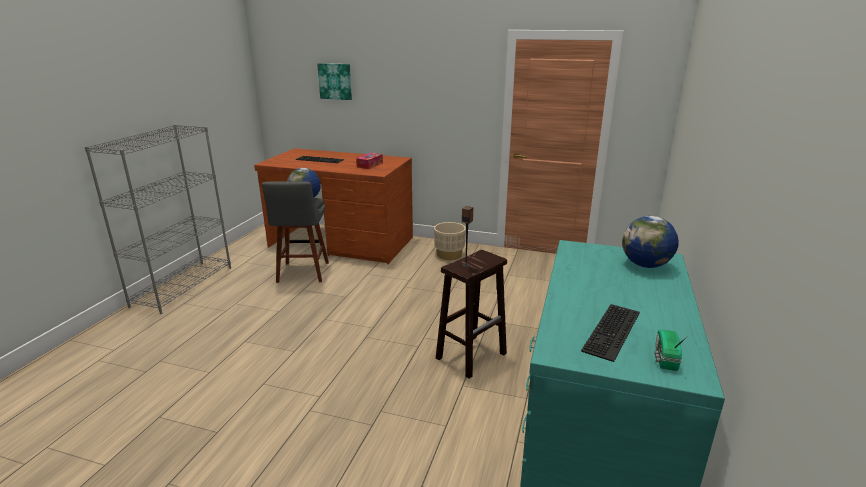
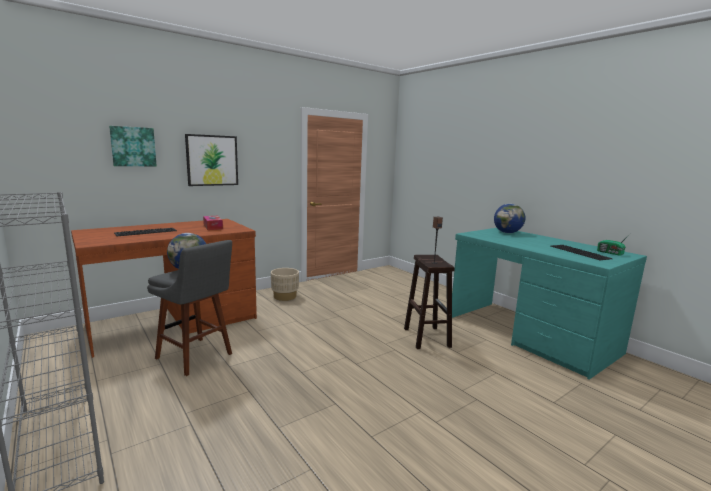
camera: 55 degrees left, 10 degrees down
none -> picture [185,134,238,186]

